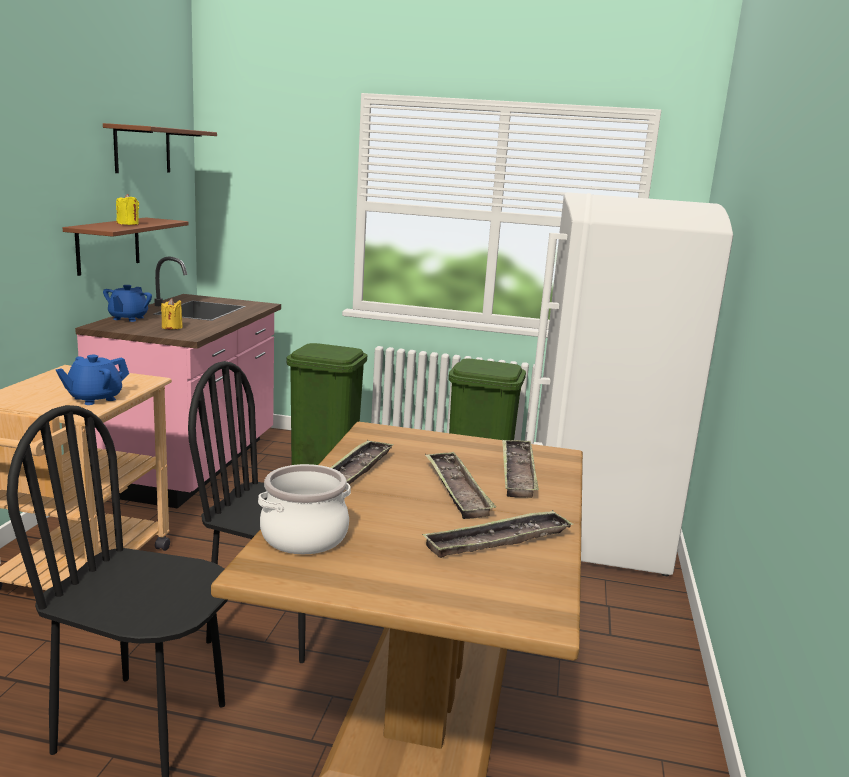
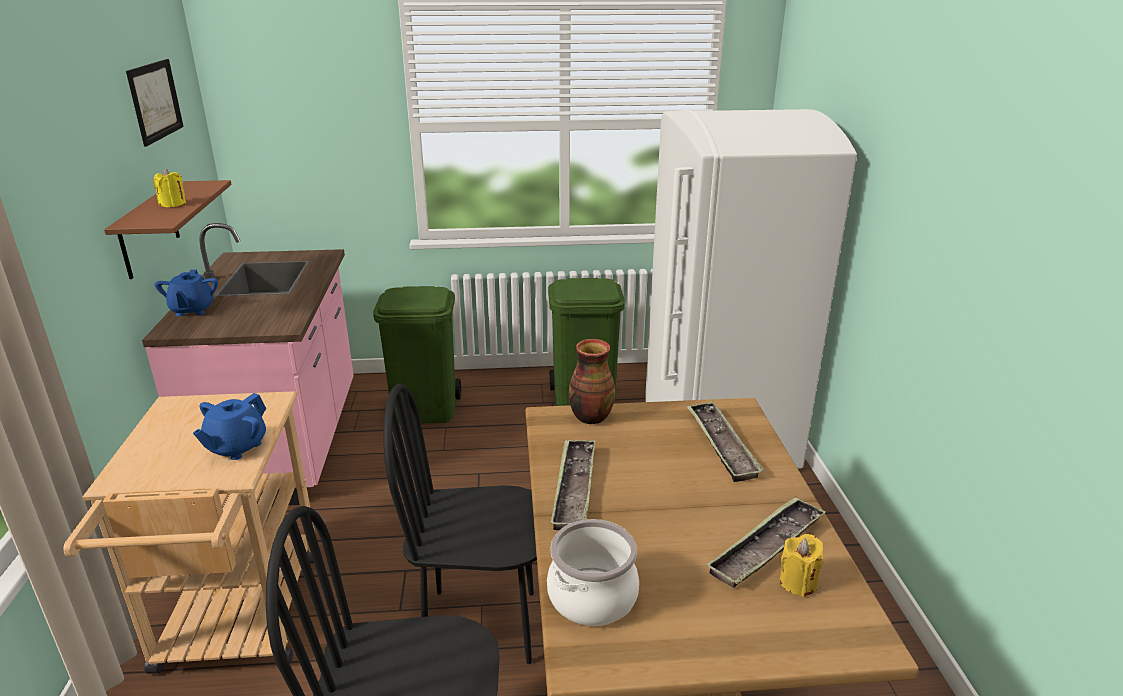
camera: 15 degrees left, 10 degrees up
brown shelf [103,123,217,173] -> picture [126,59,184,146]
yellow candle [161,298,183,329] -> yellow candle moved to [780,534,823,597]
tray [425,452,496,519] -> none
none -> vase [569,339,615,424]

